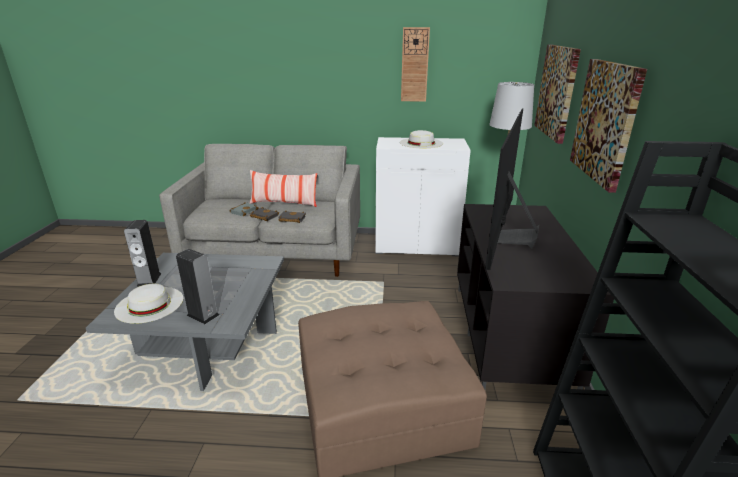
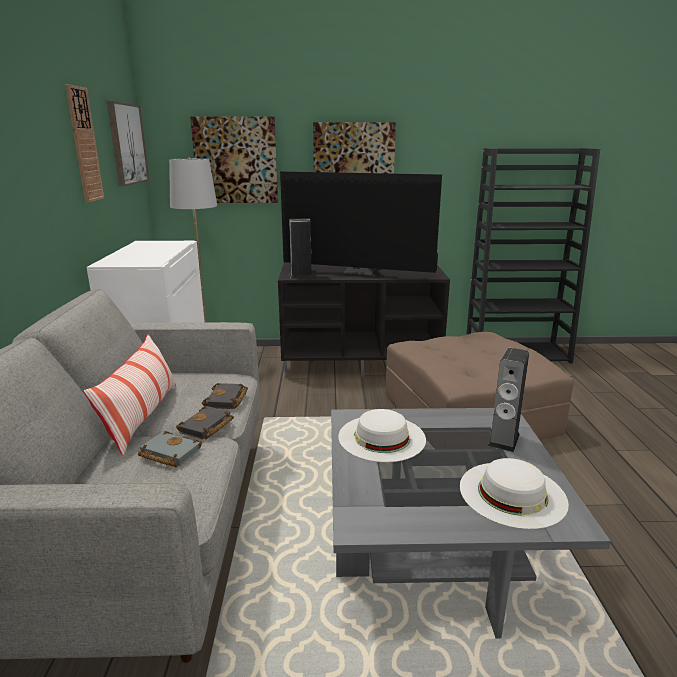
camera: 95 degrees left, 5 degrees down
speaker [124,220,161,287] -> speaker moved to [289,218,313,279]
white hat [400,130,443,148] -> white hat moved to [338,409,426,462]
none -> picture [107,101,149,186]

